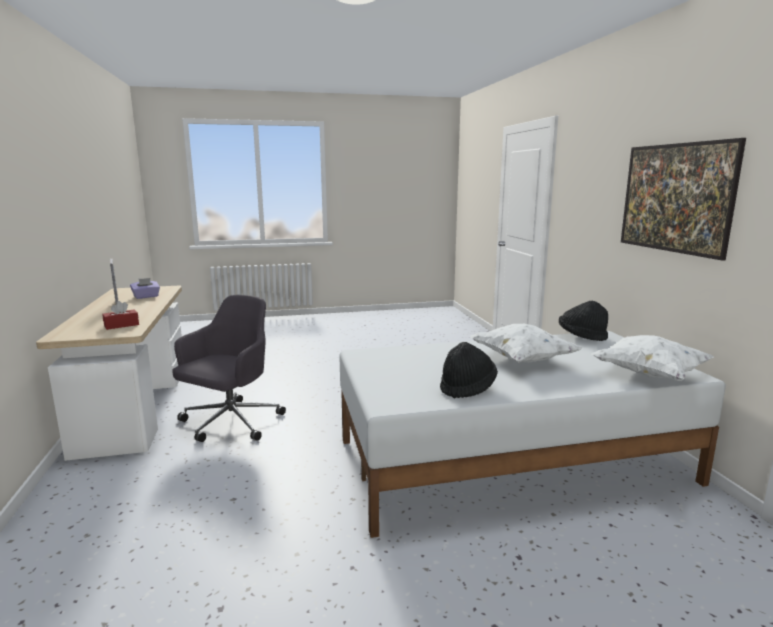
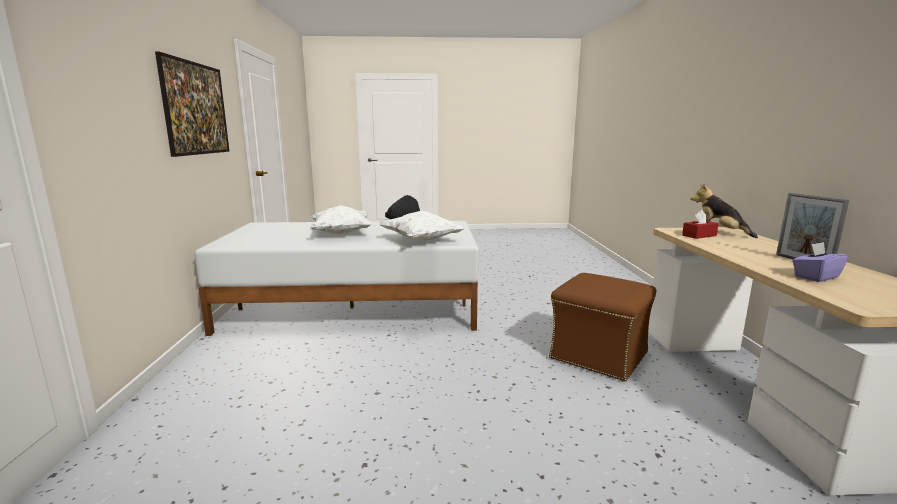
camera: 170 degrees left, 0 degrees up
grey office chair [172,295,286,442] -> brown ottoman [549,273,656,382]
black hat [559,301,608,341] -> none
white pillow [591,335,714,381] -> white pillow moved to [380,211,465,242]
none -> plush toy [691,184,758,238]

